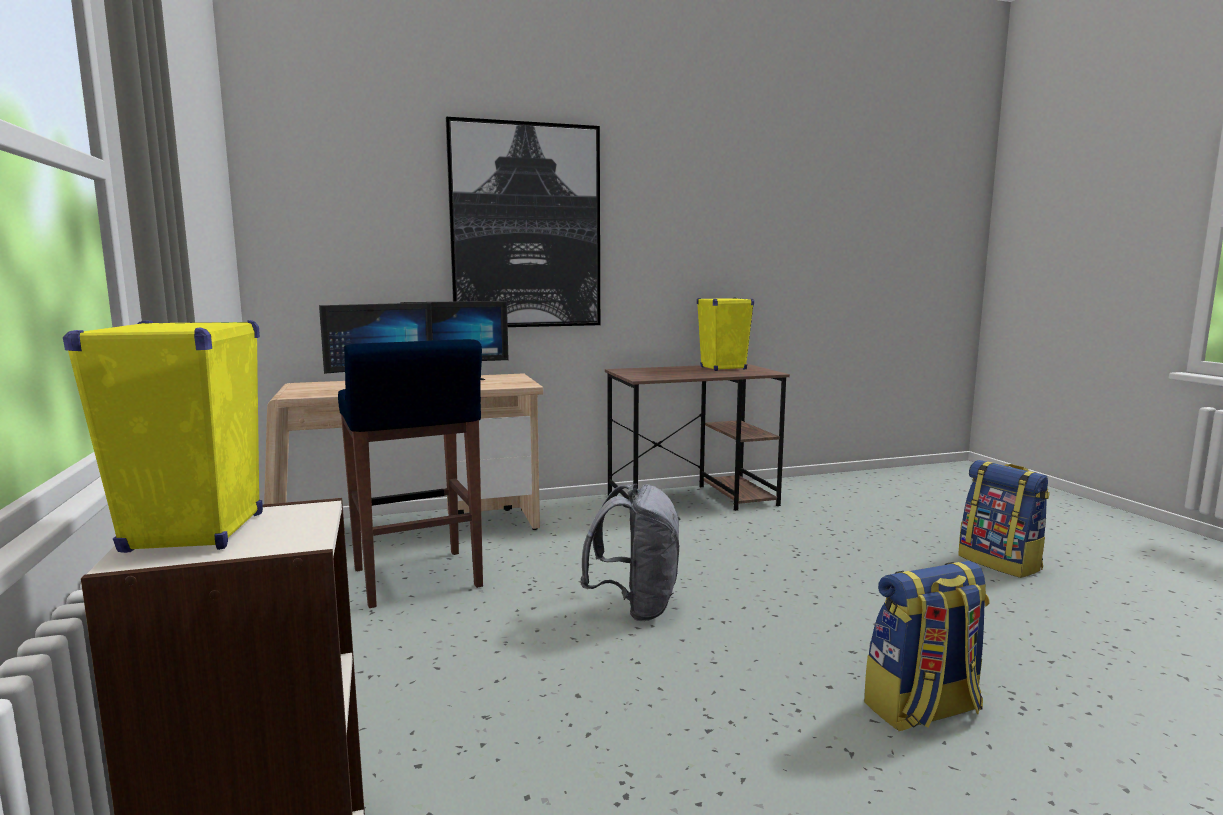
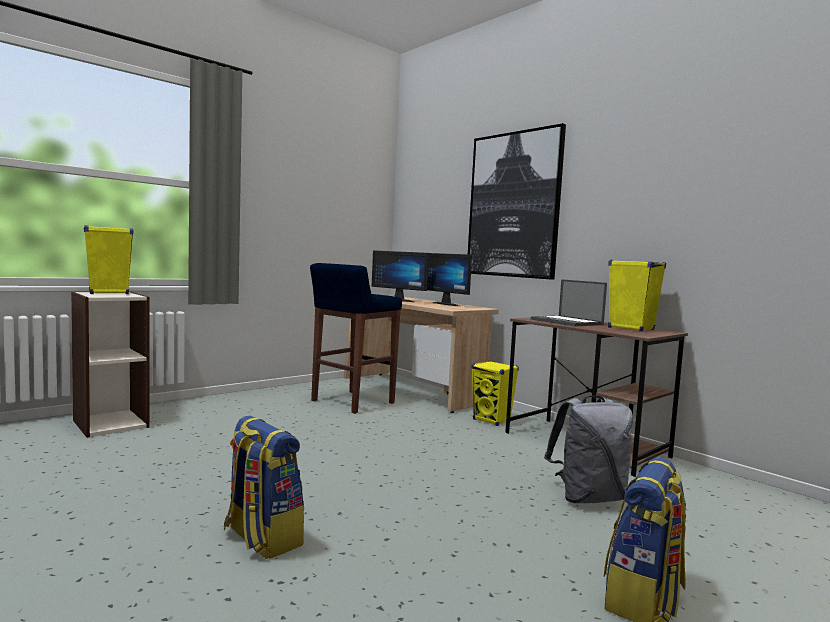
camera: 65 degrees right, 5 degrees down
grey backpack [580,484,681,621] -> grey backpack moved to [544,395,633,503]
none -> yellow speaker [471,361,519,426]
none -> laptop [531,279,607,326]

